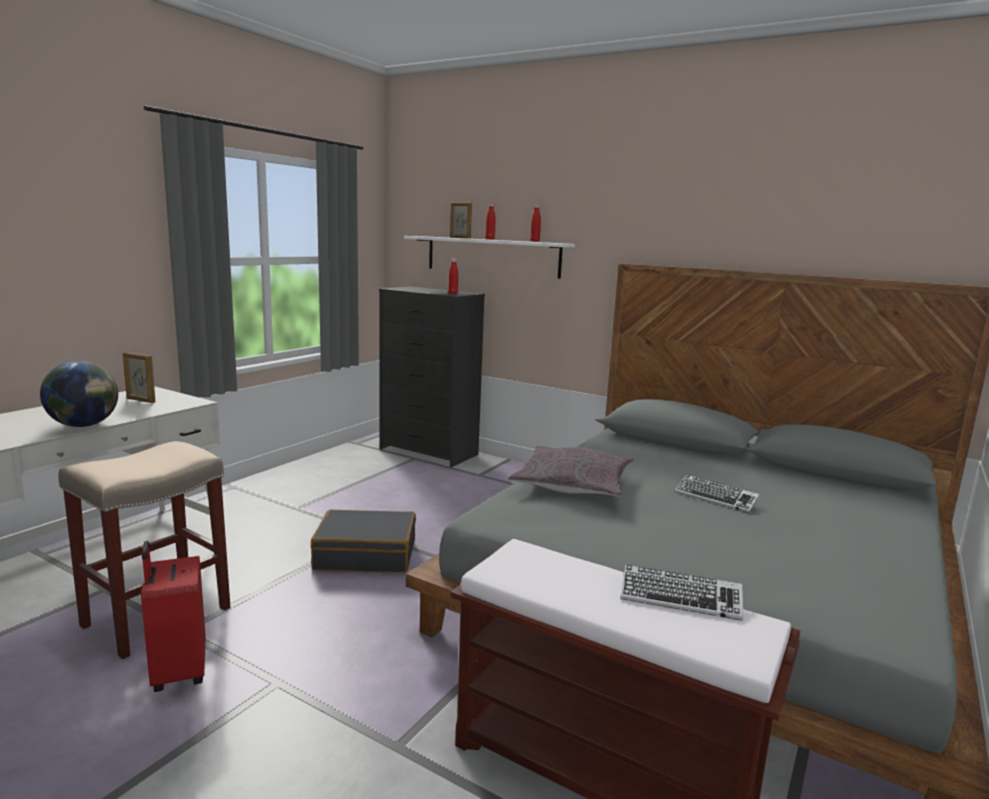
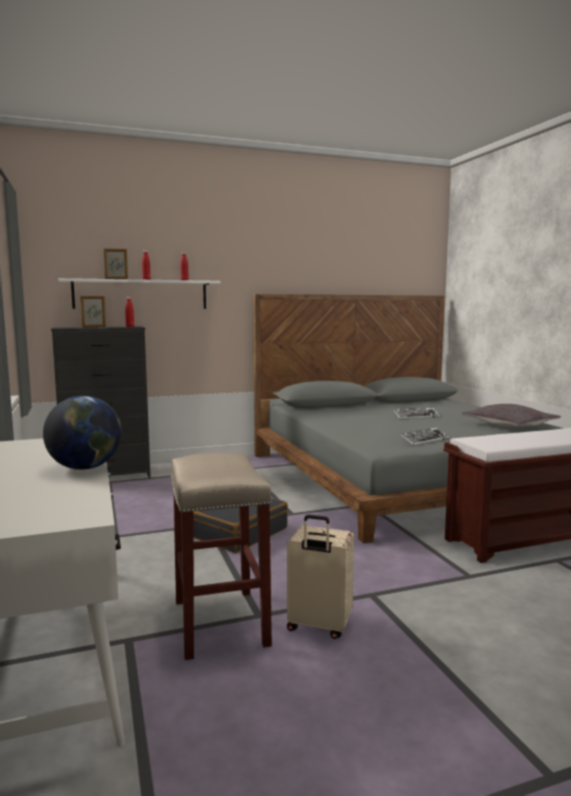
camera: 50 degrees left, 5 degrees down
picture frame [123,352,156,403] -> picture frame moved to [80,296,106,327]
red suitcase [141,541,206,692] -> beige suitcase [287,514,354,639]
grey pillow [508,446,634,497] -> grey pillow moved to [461,404,561,427]
keyboard [620,565,743,621] -> keyboard moved to [400,427,449,446]

